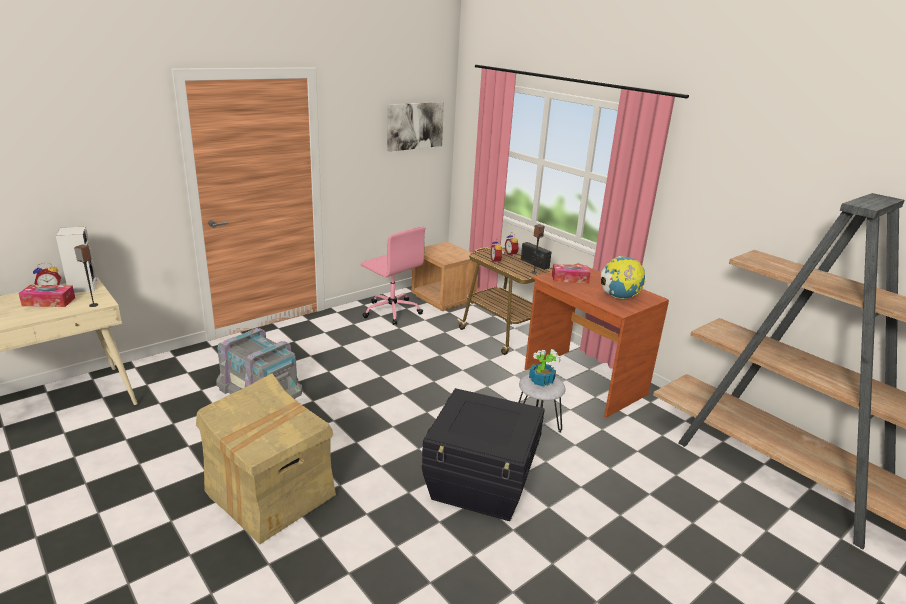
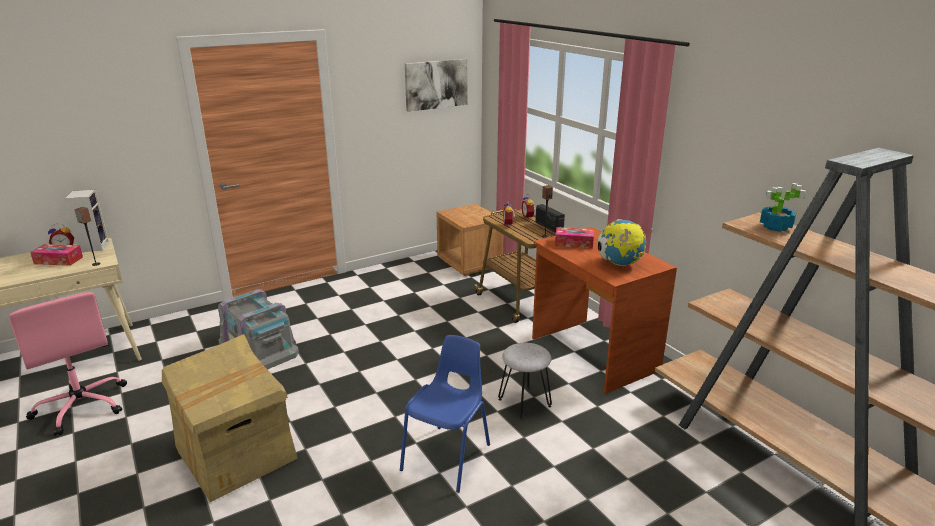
camera: 10 degrees right, 0 degrees up
pink office chair [361,227,425,325] -> pink office chair moved to [9,292,127,435]
black storage box [422,388,545,521] -> blue chair [400,335,490,493]
potted plant [529,349,561,387] -> potted plant moved to [760,183,806,232]

